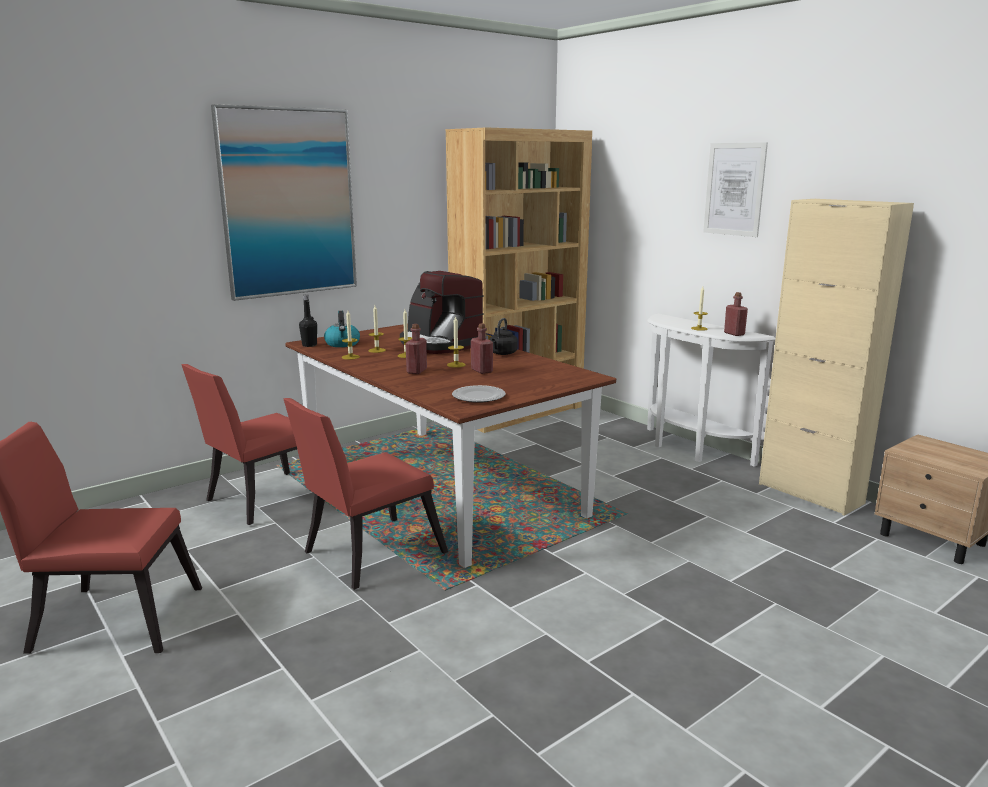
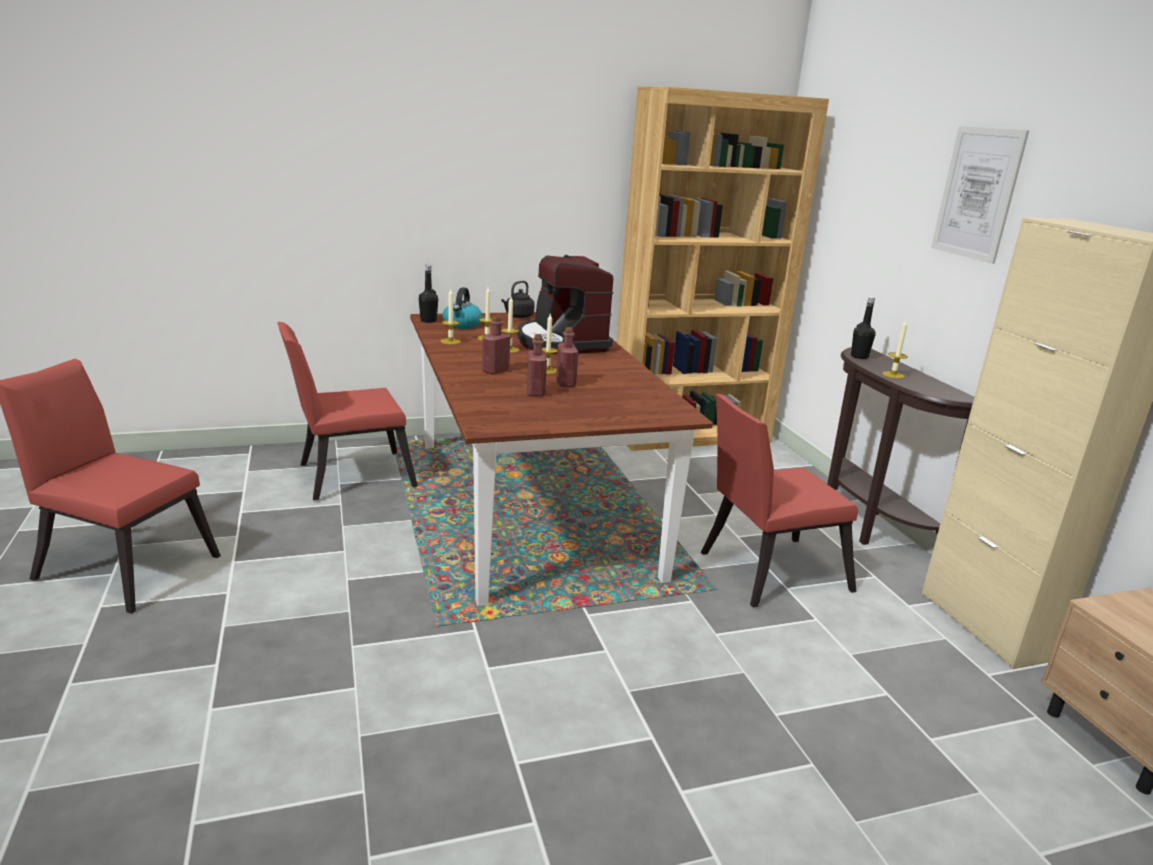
camera: 20 degrees right, 5 degrees up
picture [211,104,357,301] -> none
red chair [283,398,448,590] -> red chair moved to [701,394,858,607]
plate [452,385,506,403] -> none
black kettle [489,318,518,355] -> black kettle moved to [501,281,535,318]
white console table [647,313,775,467] -> brown console table [827,347,974,545]
red bottle [724,292,748,336] -> red bottle moved to [527,334,547,397]
none -> black bottle [851,297,876,359]

